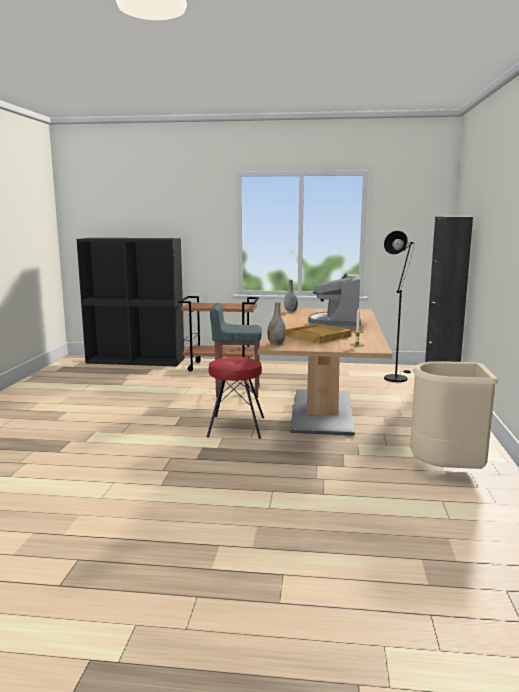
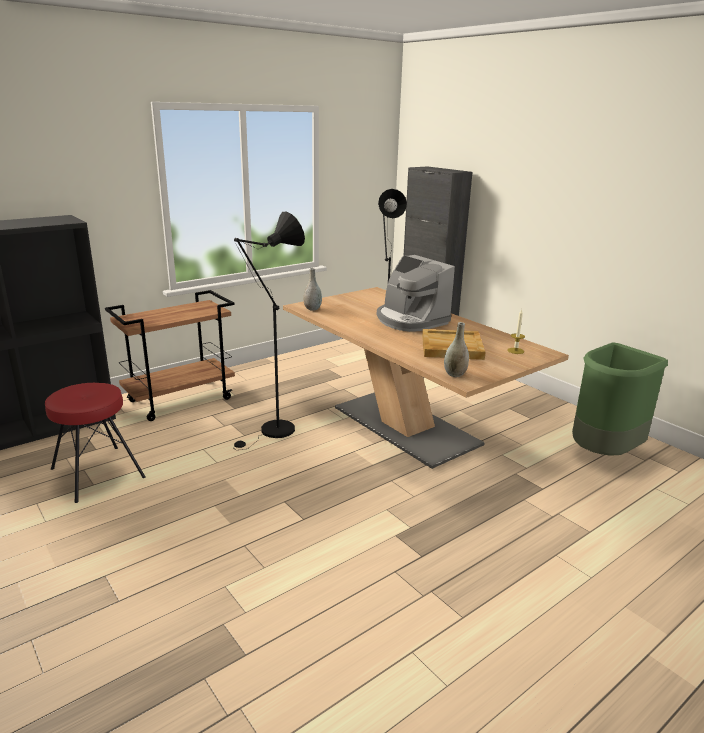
camera: 45 degrees left, 10 degrees up
red stool [207,357,264,439] -> red stool moved to [45,383,145,503]
grey stool [210,303,262,398] -> black floor lamp [234,212,305,450]
beige trash can [410,361,498,469] -> green trash can [572,343,668,456]

